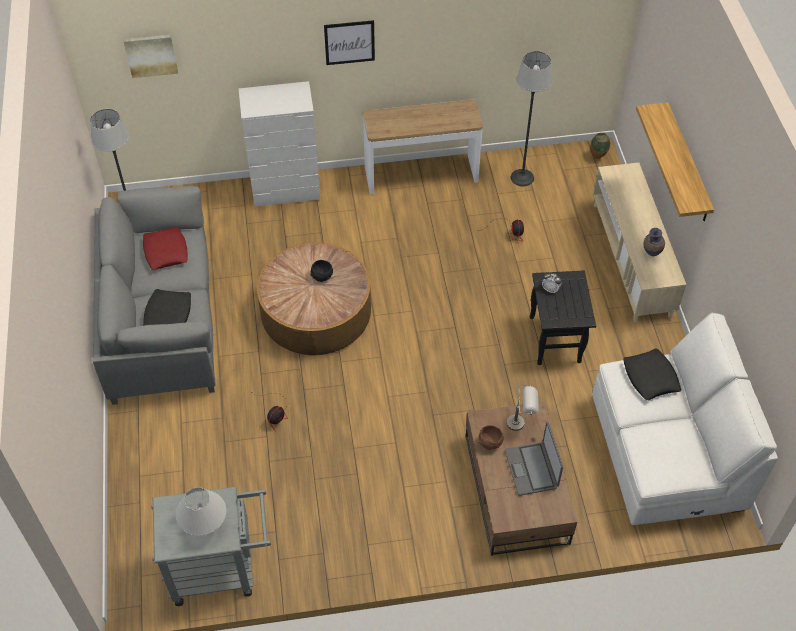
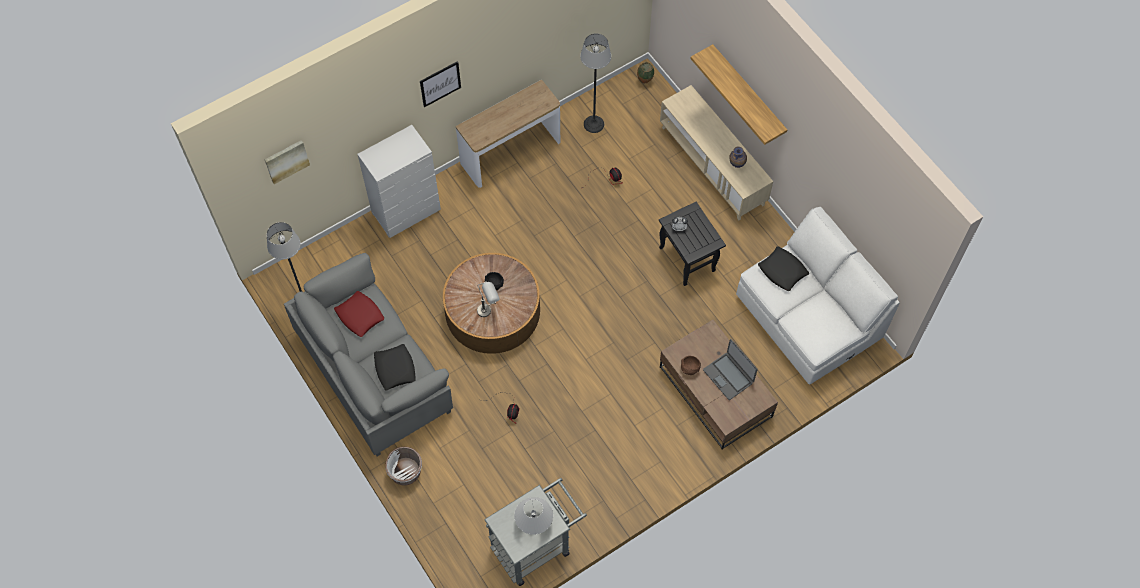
camera: 25 degrees left, 10 degrees up
grey table lamp [507,385,539,431] -> grey table lamp moved to [477,281,500,317]
none -> white planter [385,447,422,486]

